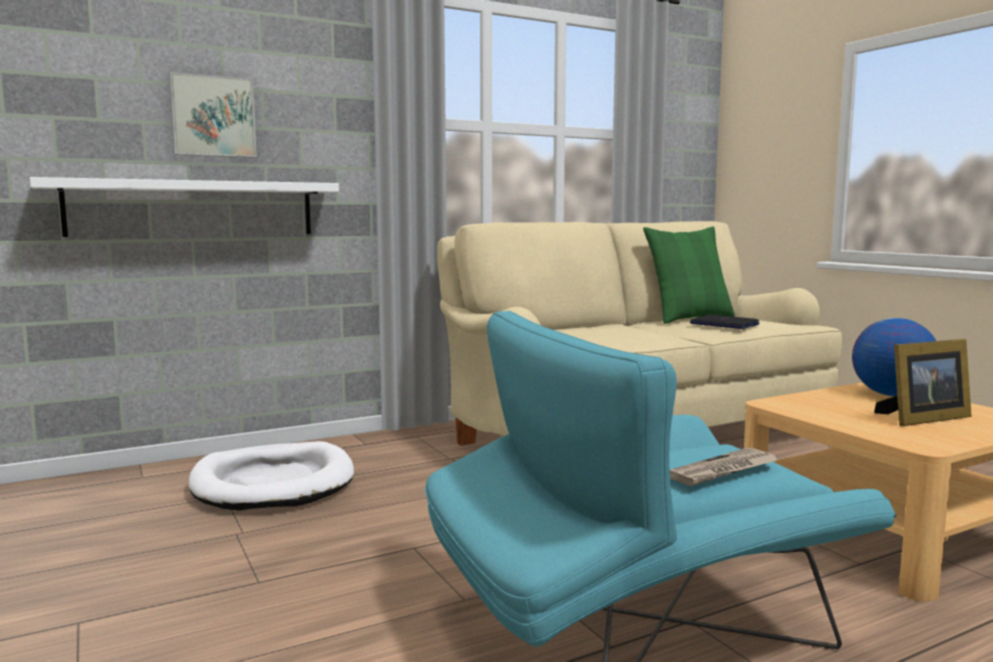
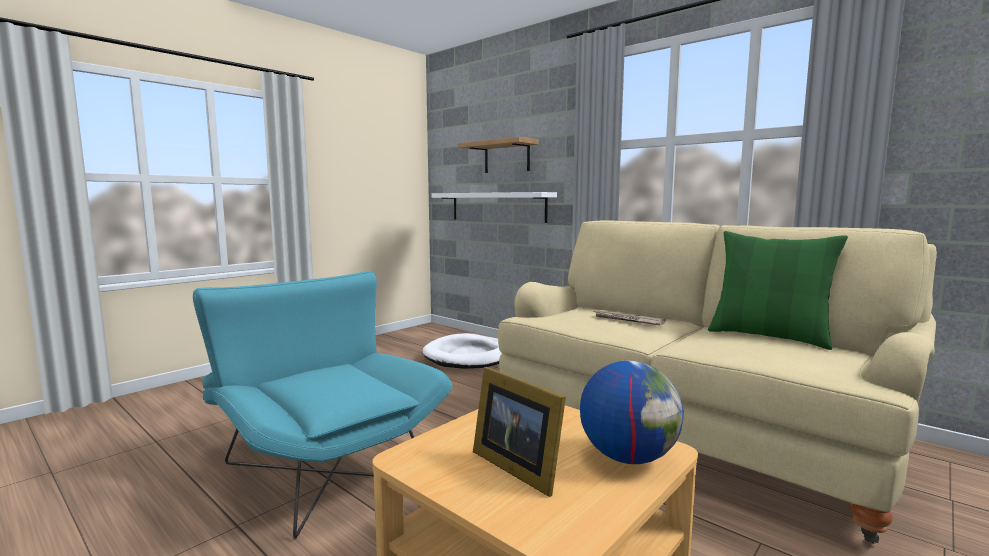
camera: 70 degrees right, 0 degrees up
picture [169,72,257,158] -> shelf [458,137,539,173]
newspaper [670,448,779,486] -> newspaper moved to [594,310,666,326]
laptop [690,315,759,329] -> none

